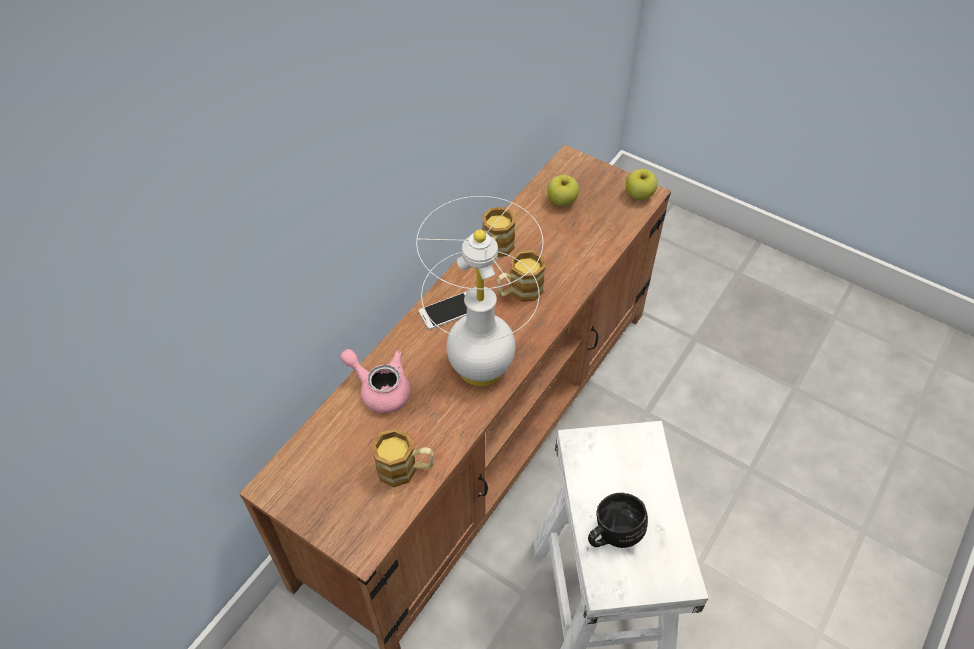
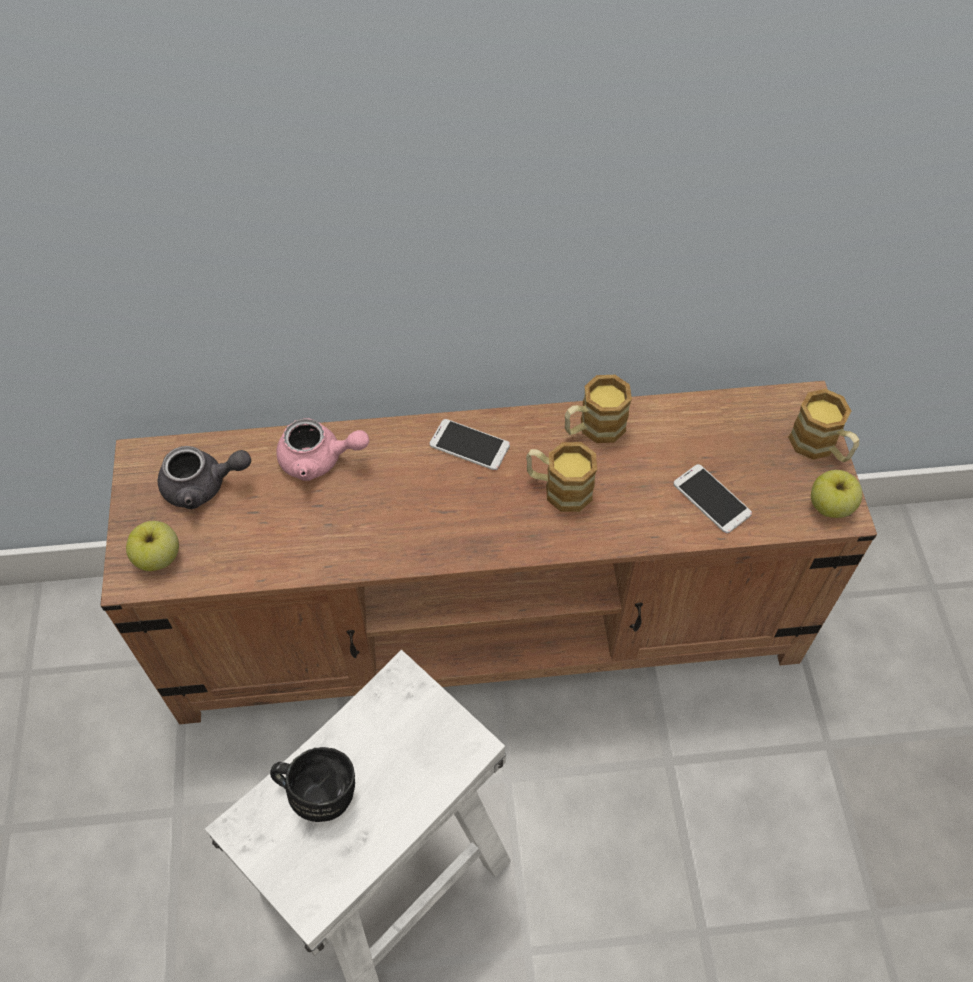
camera: 50 degrees right, 5 degrees up
pink teapot [340,349,411,413] -> pink teapot turned 105 degrees clockwise [276,418,369,481]
mug [371,428,434,487] -> mug moved to [788,389,859,462]
white table lamp [416,196,543,386] -> none
apple [547,175,579,206] -> apple moved to [126,521,179,571]
none -> grey teapot [157,446,251,509]
none -> phone [673,464,752,533]

